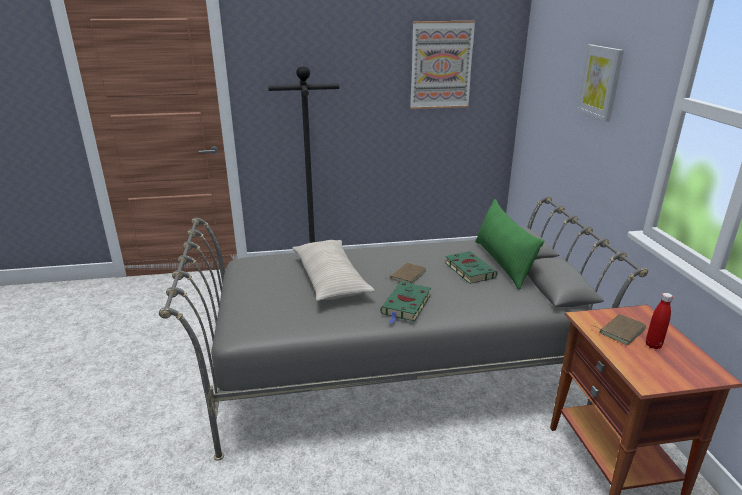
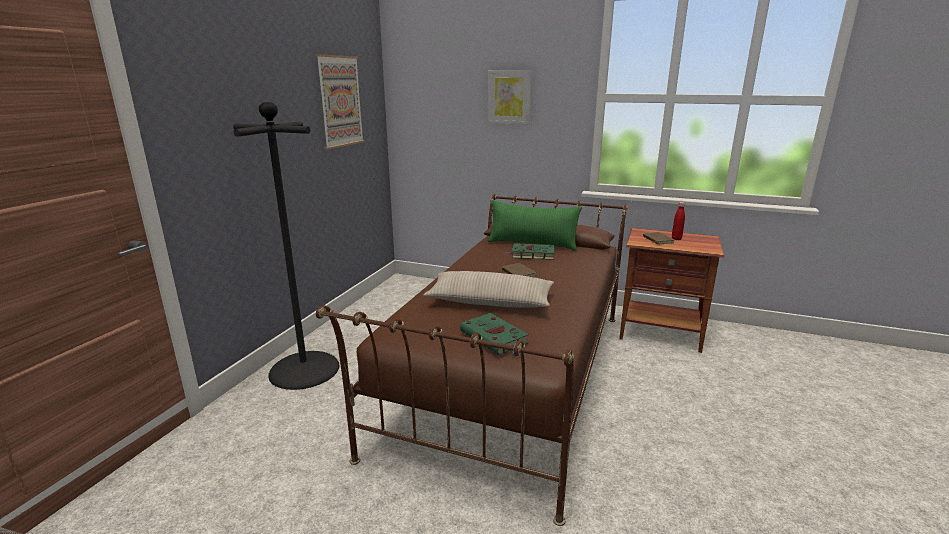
camera: 60 degrees left, 5 degrees down
grey bed [159,196,648,461] -> brown bed [316,194,628,526]
green book [380,282,431,324] -> green book moved to [460,313,529,357]

